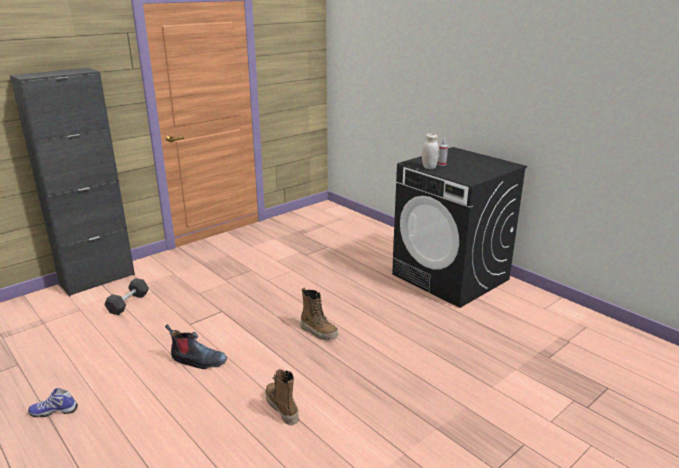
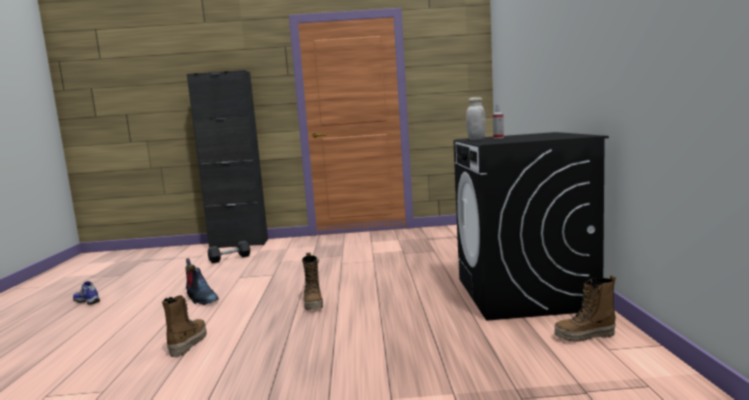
camera: 40 degrees right, 15 degrees down
none -> boot [554,275,616,342]

